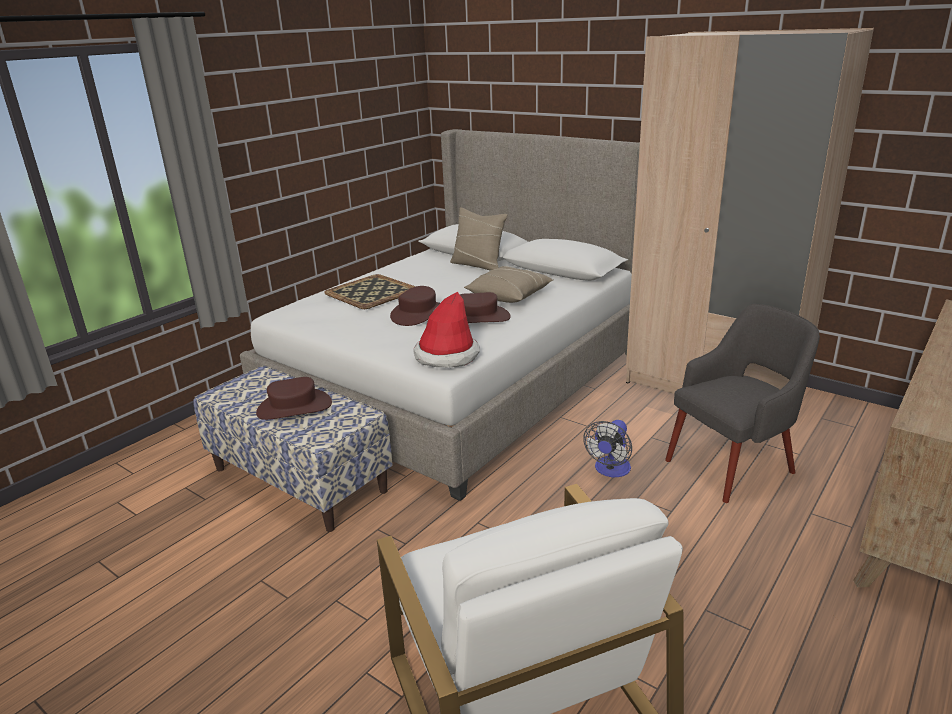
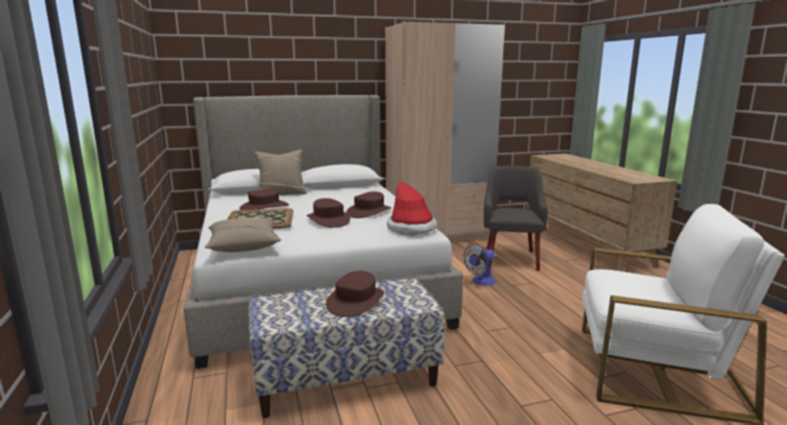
camera: 55 degrees left, 10 degrees down
beige pillow [464,266,553,303] -> beige pillow moved to [205,217,281,252]
fan [583,420,632,477] -> fan turned 75 degrees clockwise [464,244,496,285]
none -> brown hat [239,188,289,210]

